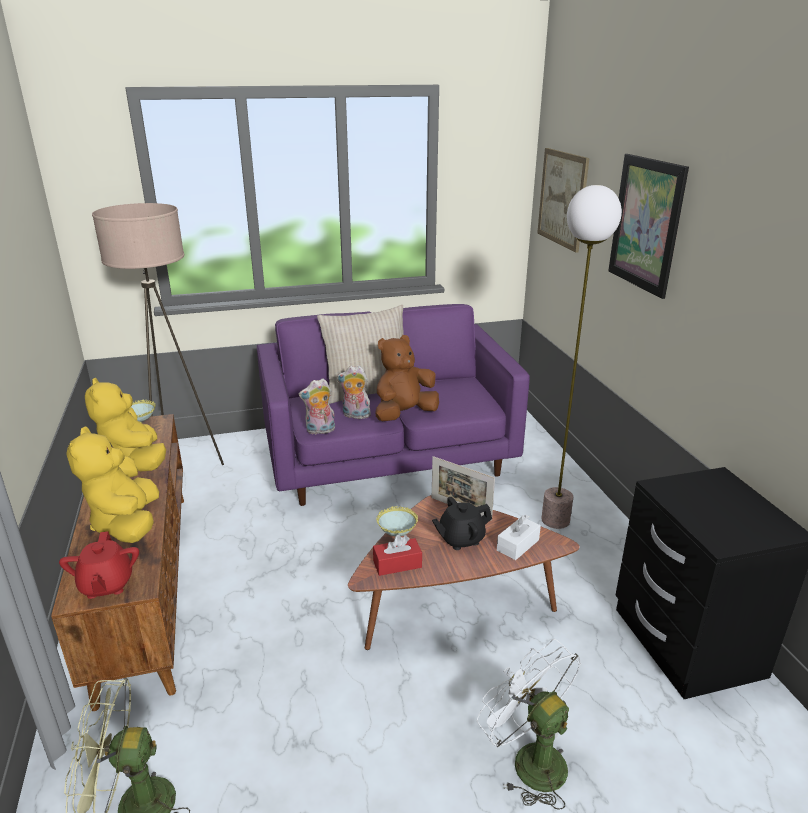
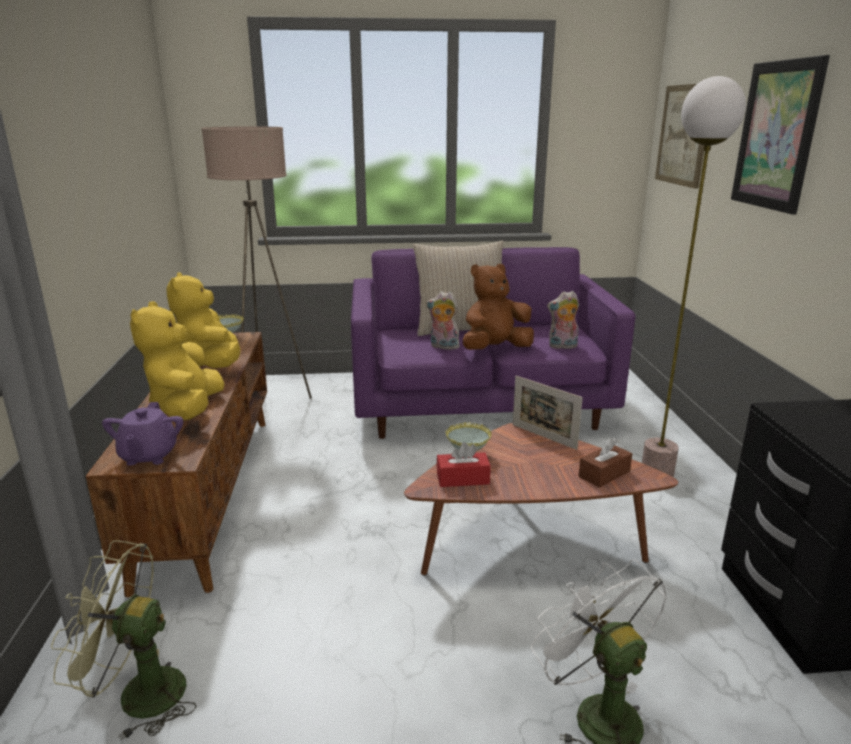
camera: 10 degrees right, 5 degrees down
red teapot [59,531,139,599] -> purple teapot [102,402,183,466]
plush toy [299,378,335,435] -> plush toy moved to [547,291,579,349]
black teapot [432,497,492,550] -> none
white tissue box [497,515,541,560] -> brown tissue box [579,437,632,488]

